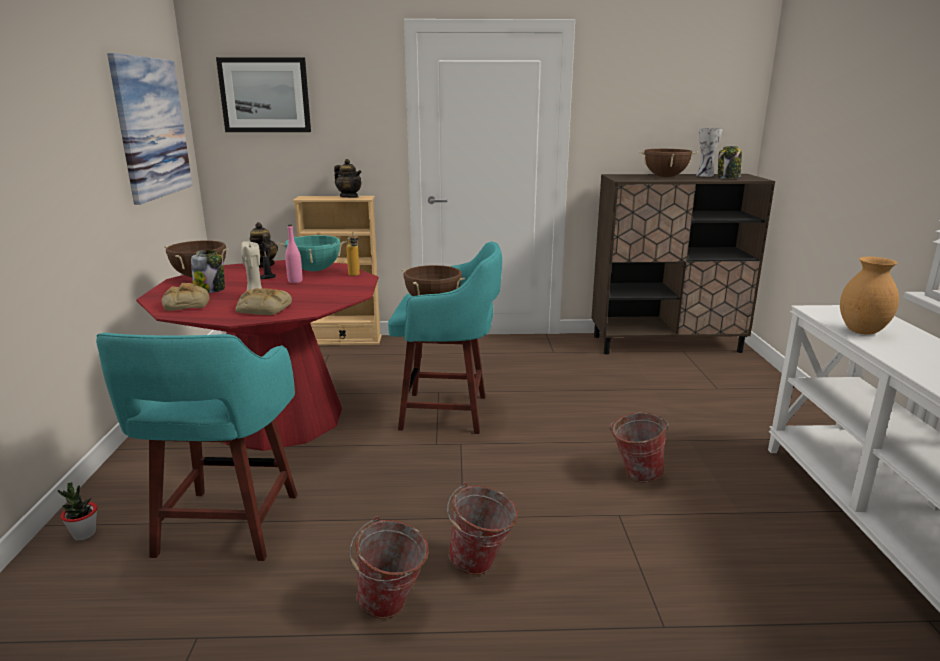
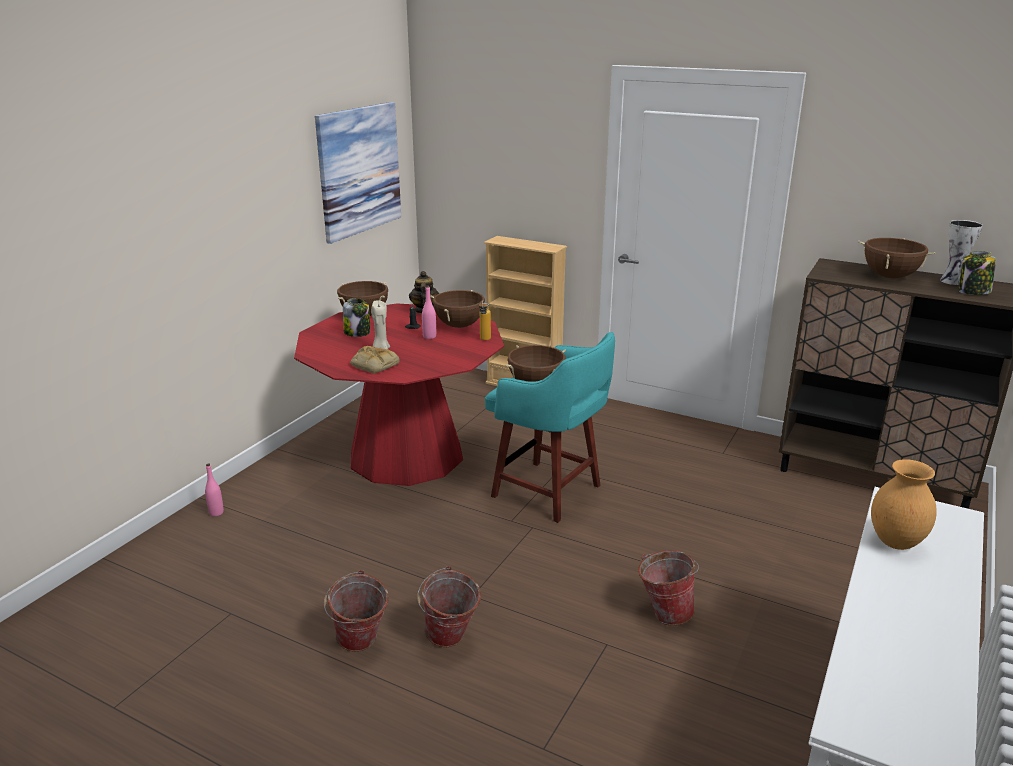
camera: 30 degrees right, 5 degrees up
potted plant [58,482,97,540] -> pink bottle [205,463,224,516]
turquoise stool [96,332,297,561] -> none
bread [162,283,209,311] -> none
picture [216,57,311,132] -> none
turquoise cooking pot [278,235,347,271] -> brown cooking pot [430,290,489,328]
teapot [334,159,362,198] -> none

